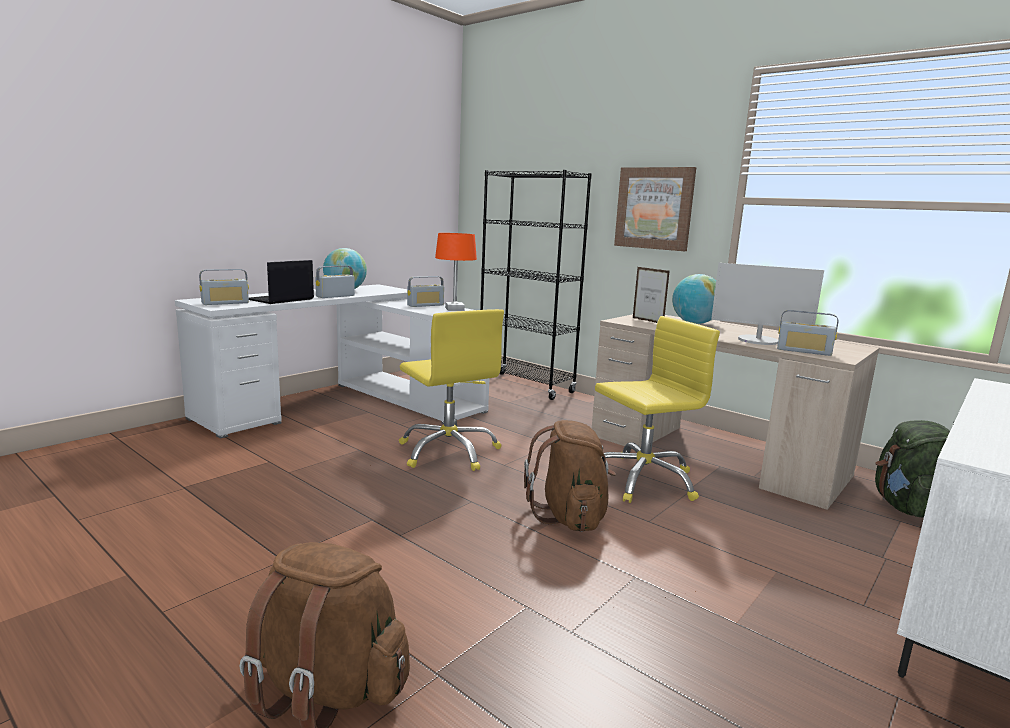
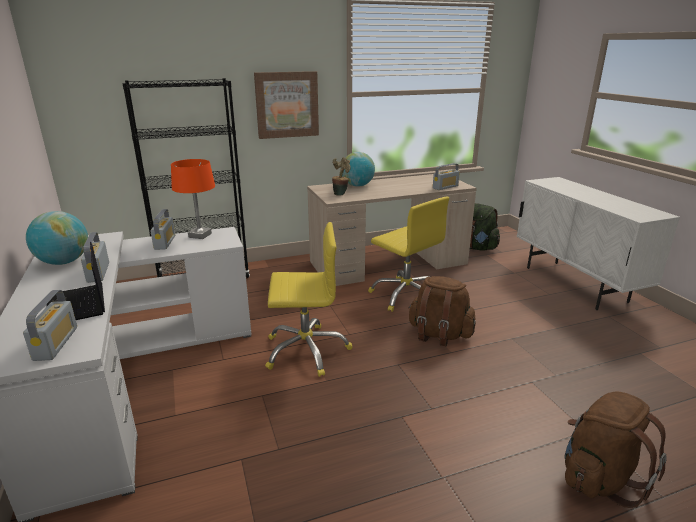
camera: 60 degrees left, 10 degrees up
yellow office chair [595,316,720,503] -> yellow office chair turned 135 degrees clockwise [368,197,449,312]
picture frame [633,267,670,323] -> potted plant [332,157,351,196]
monitor [711,263,824,345] -> none

